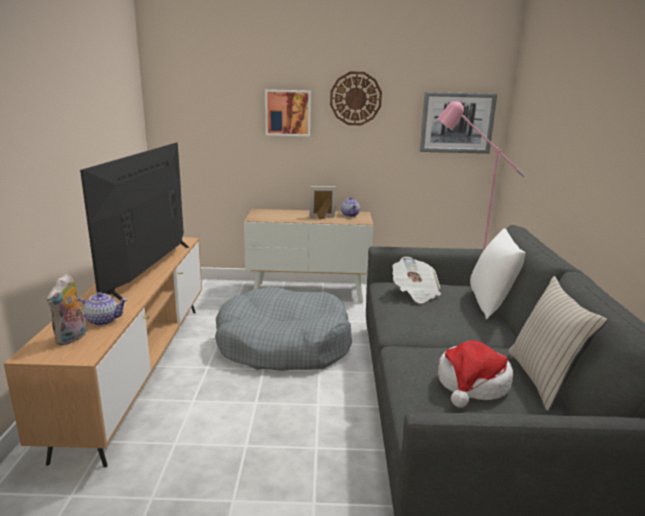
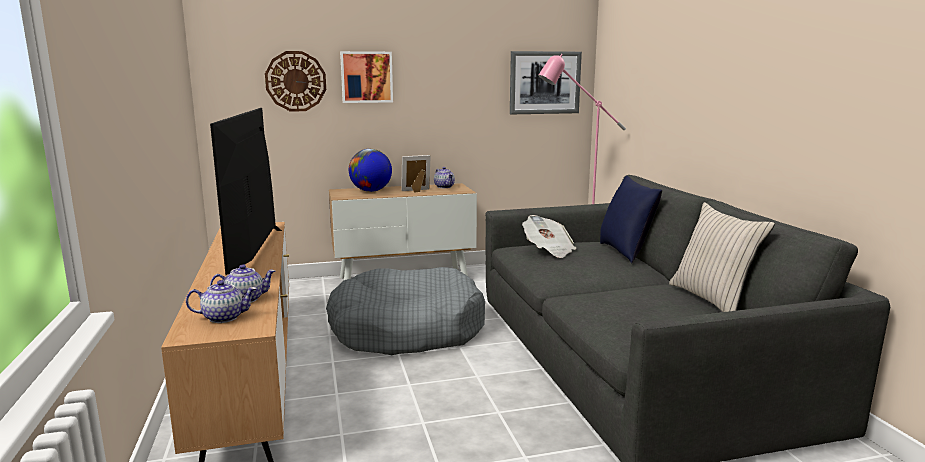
camera: 15 degrees left, 5 degrees down
plush toy [47,274,87,345] -> teapot [186,280,257,323]
wall clock [330,71,382,125] -> wall clock moved to [265,51,326,112]
hat [438,340,513,408] -> none
white pillow [470,228,525,319] -> blue pillow [600,176,662,263]
none -> globe [349,149,392,192]

